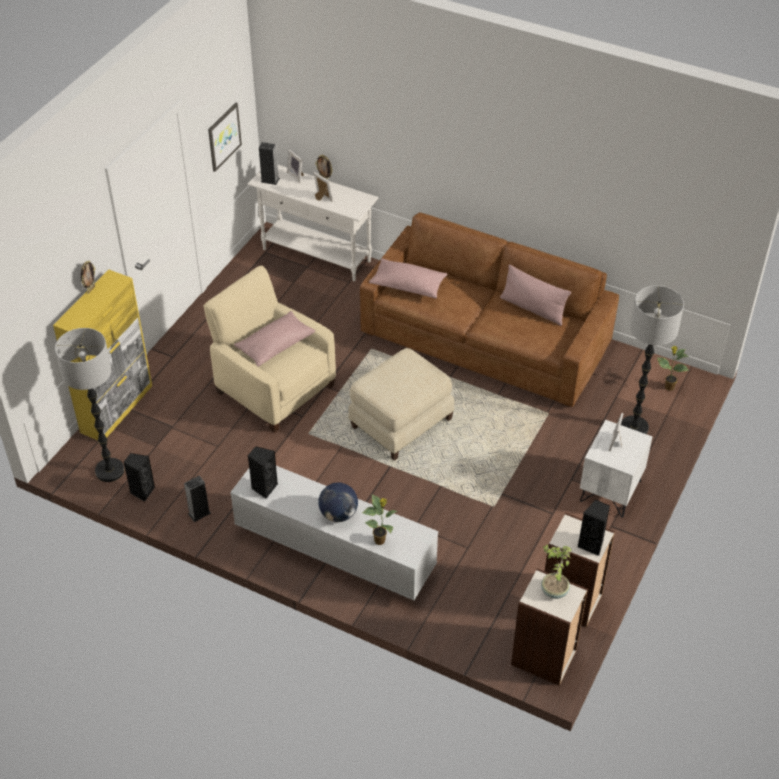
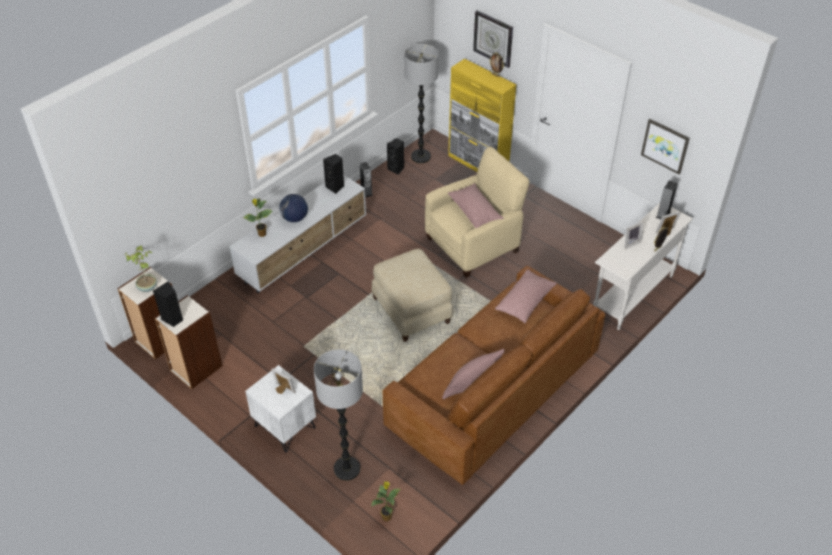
camera: 105 degrees right, 0 degrees up
none -> wall clock [473,10,513,68]

